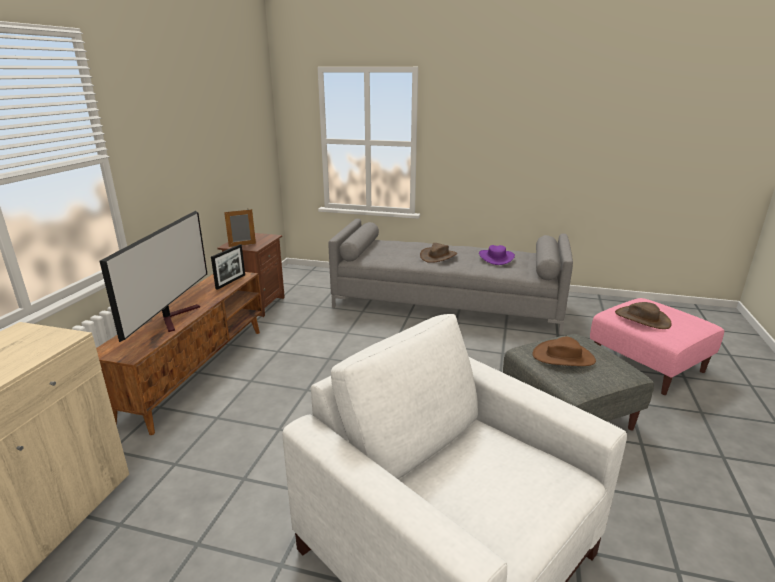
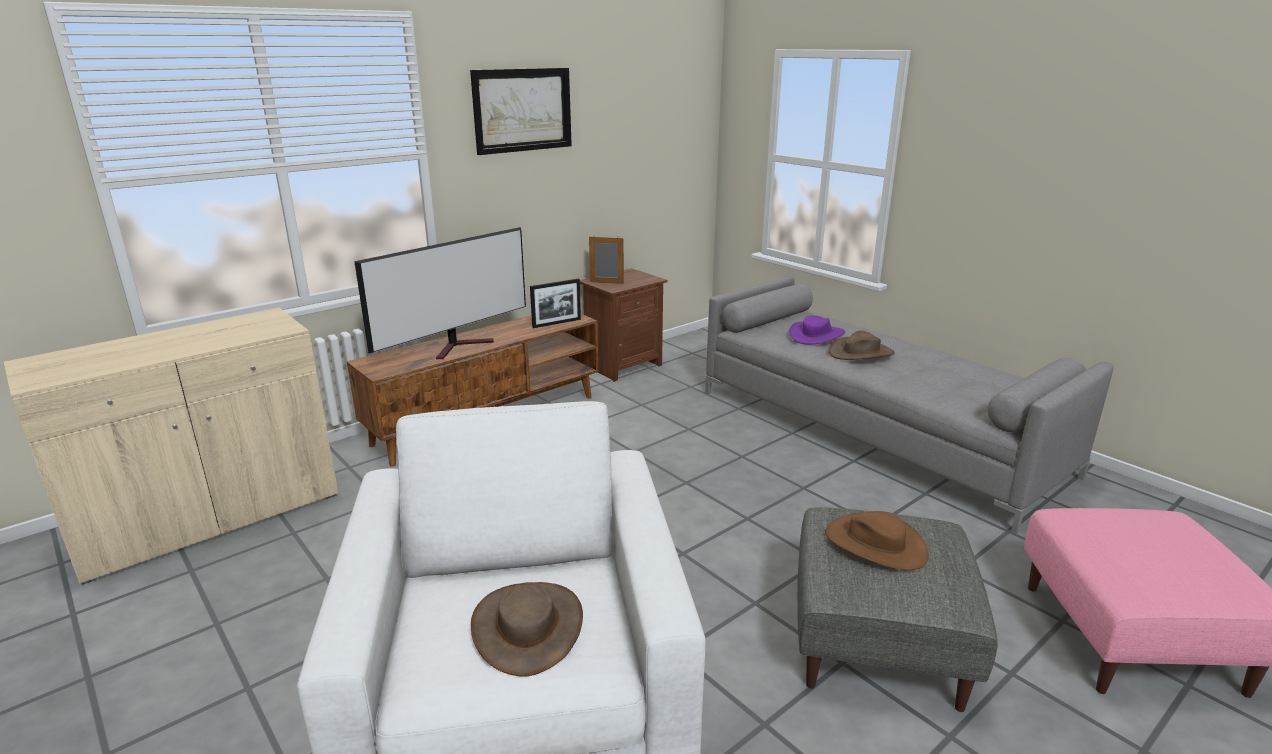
camera: 35 degrees right, 0 degrees up
purple hat [479,245,515,265] -> purple hat moved to [789,315,845,344]
brown hat [615,302,672,329] -> brown hat moved to [471,582,583,677]
none -> picture [470,68,572,155]

